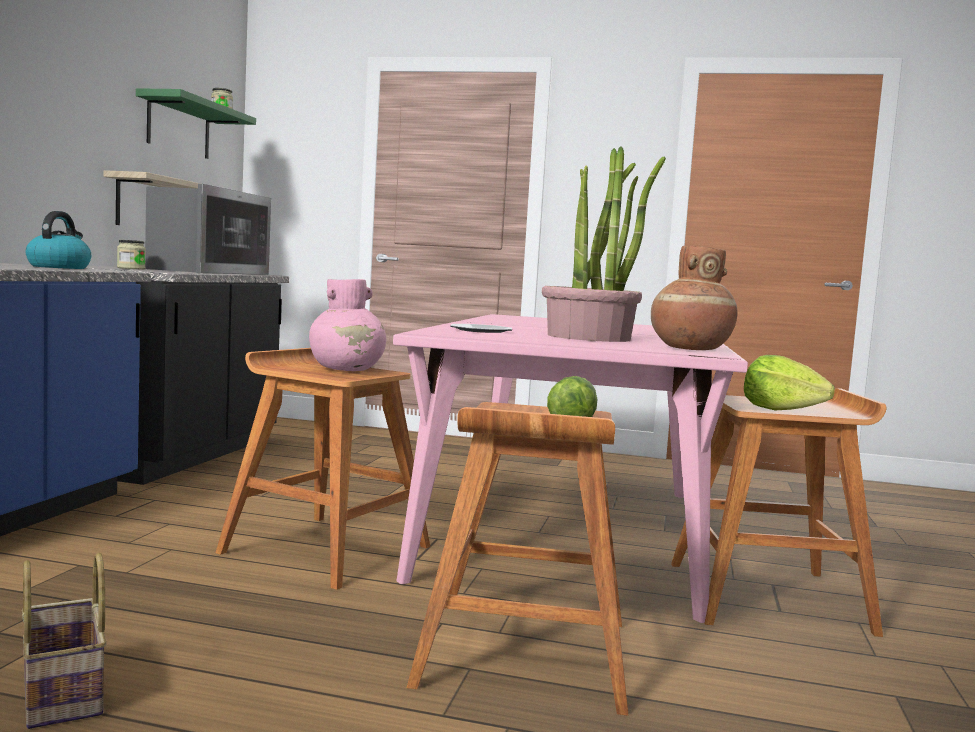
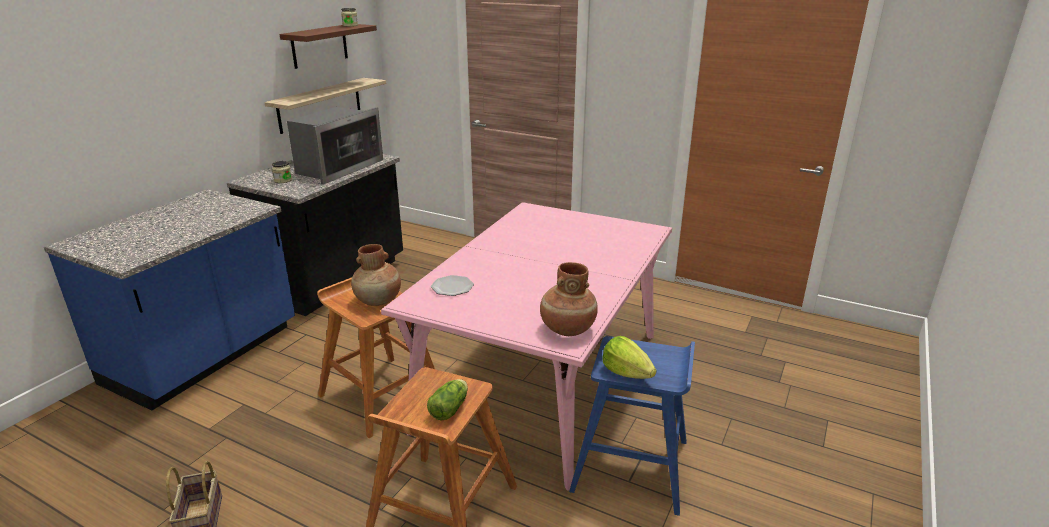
camera: 15 degrees right, 20 degrees up
kettle [25,211,91,269] -> none
green shelf [136,88,256,159] -> brown shelf [279,24,377,69]
pink vase [309,279,386,371] -> brown vase [351,244,401,306]
potted plant [542,146,666,342] -> none
brown stool [671,388,886,637] -> blue stool [569,336,695,516]

